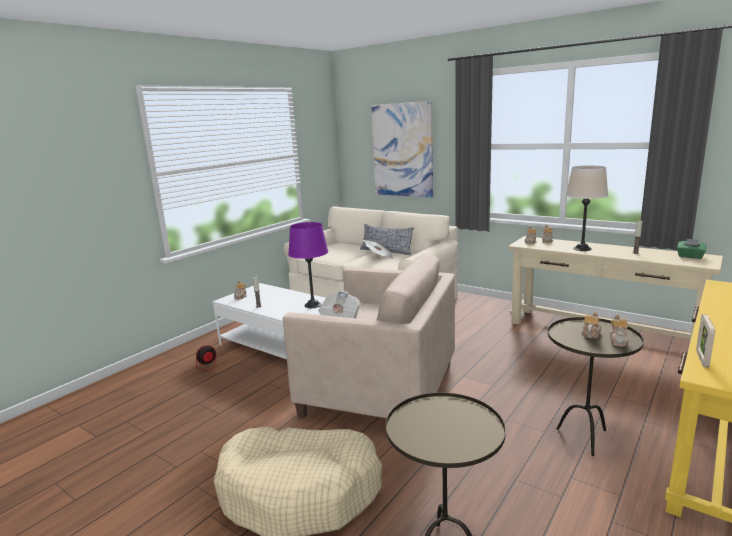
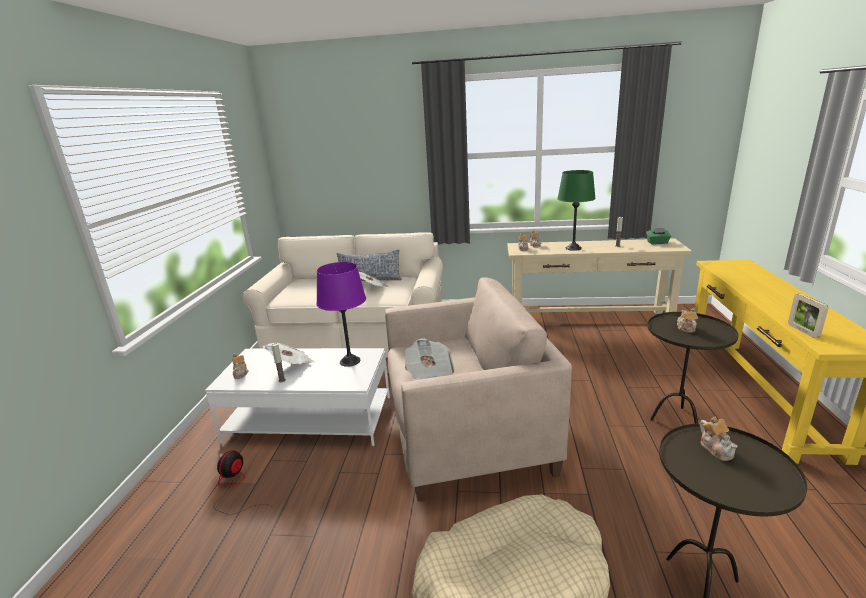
camera: 30 degrees left, 5 degrees up
picture [371,101,433,198] -> none
beige table lamp [565,166,608,251] -> green table lamp [557,170,596,251]
teapot [610,315,628,347] -> teapot moved to [700,417,738,461]
none -> newspaper [263,343,315,365]

